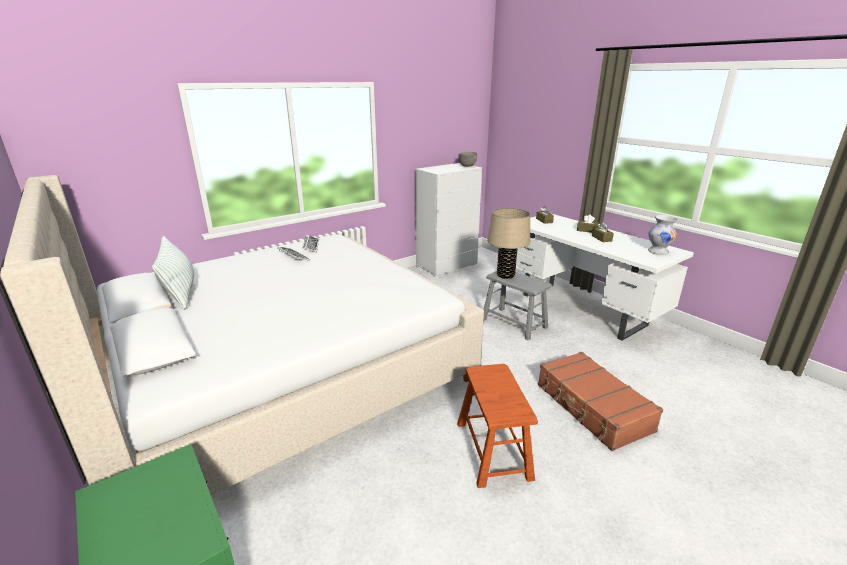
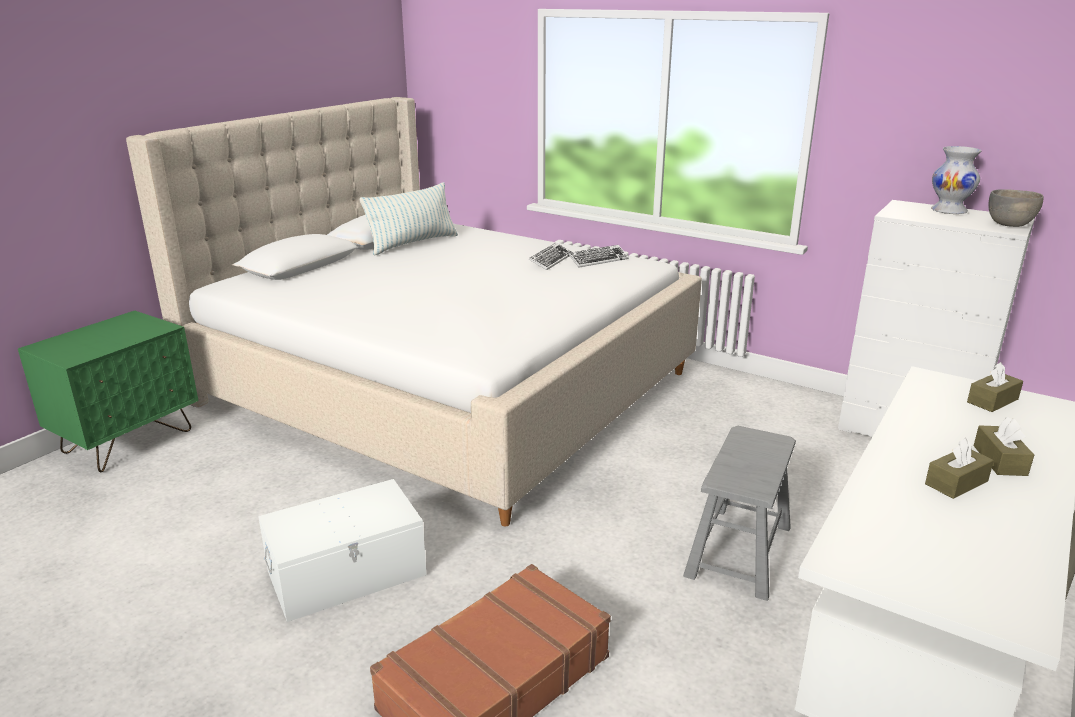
camera: 70 degrees right, 0 degrees up
brown stool [457,364,538,488] -> white storage box [258,479,426,622]
beige table lamp [487,208,530,279] -> none
white vase [648,215,677,255] -> white vase moved to [931,146,982,214]

